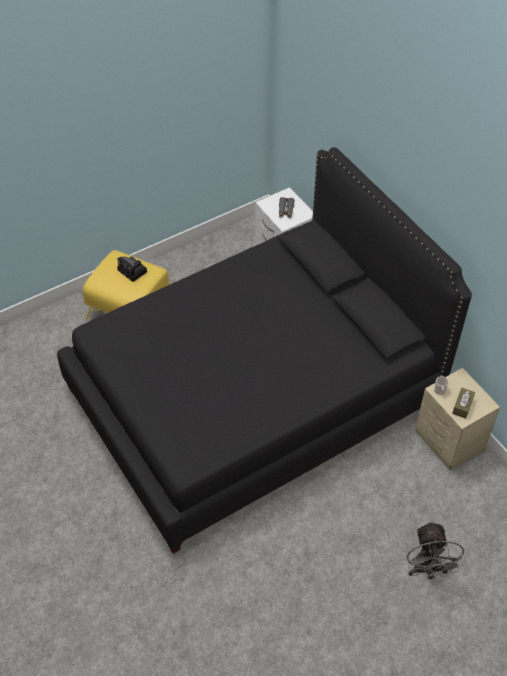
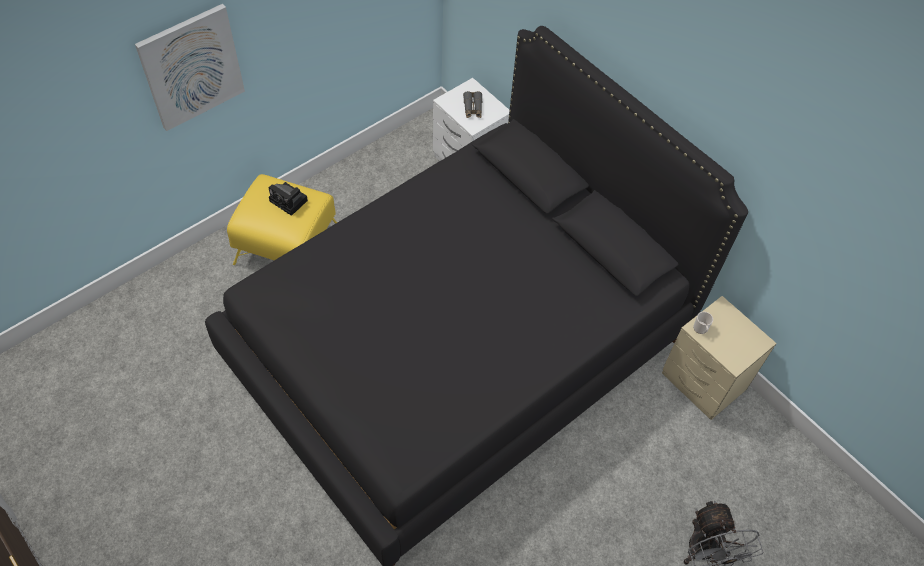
camera: 10 degrees left, 5 degrees up
brown tissue box [452,388,475,419] -> none
none -> picture [135,4,245,131]

